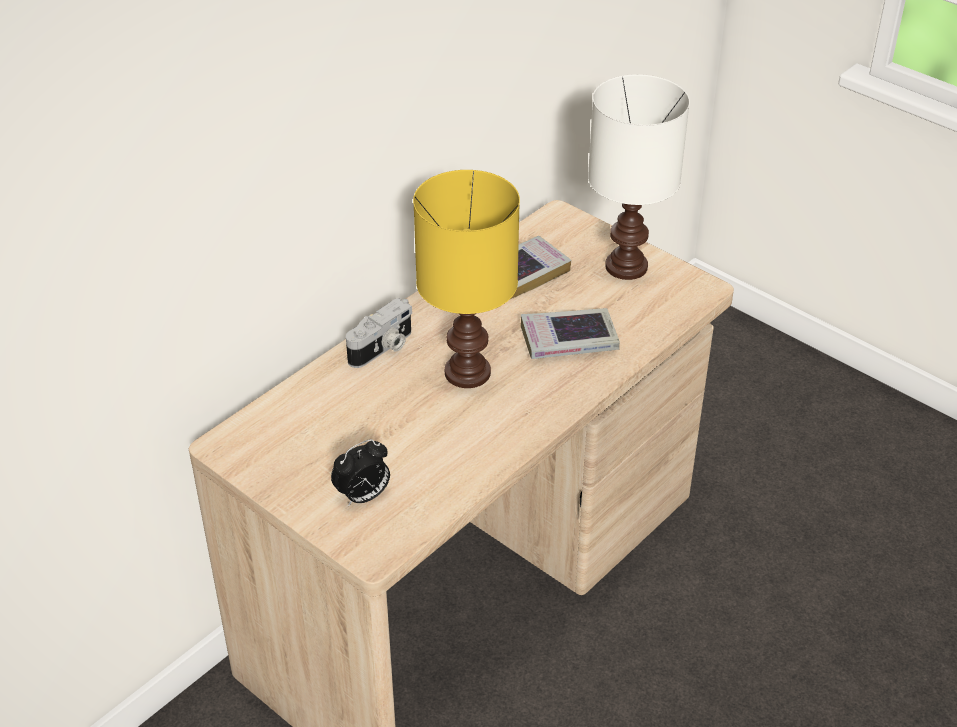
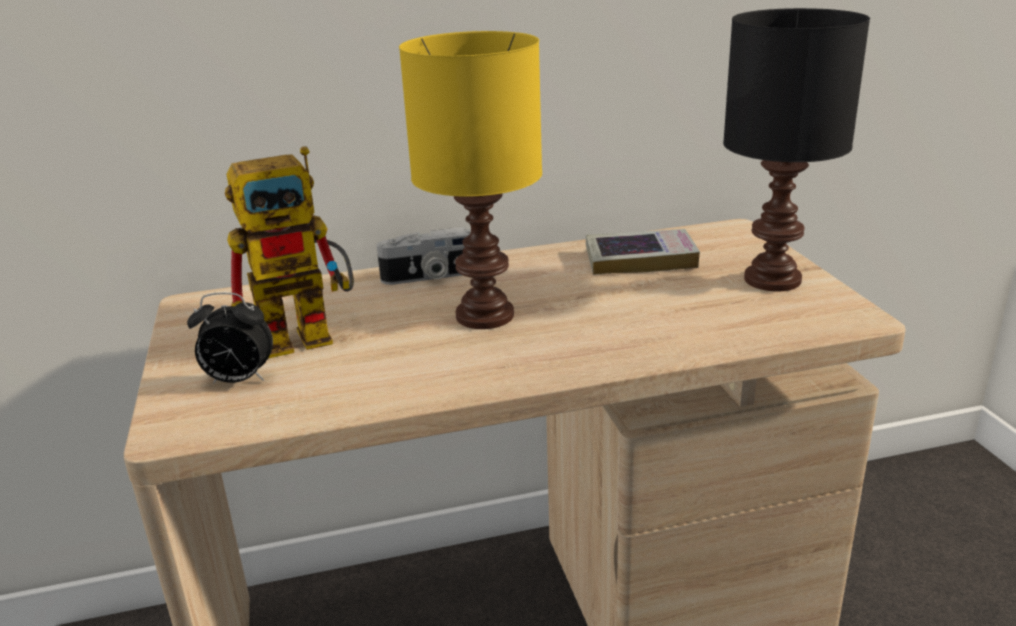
camera: 35 degrees right, 15 degrees down
book [521,308,620,359] -> none
white table lamp [588,74,690,280] -> black table lamp [723,8,870,291]
none -> toy robot [225,146,354,359]

